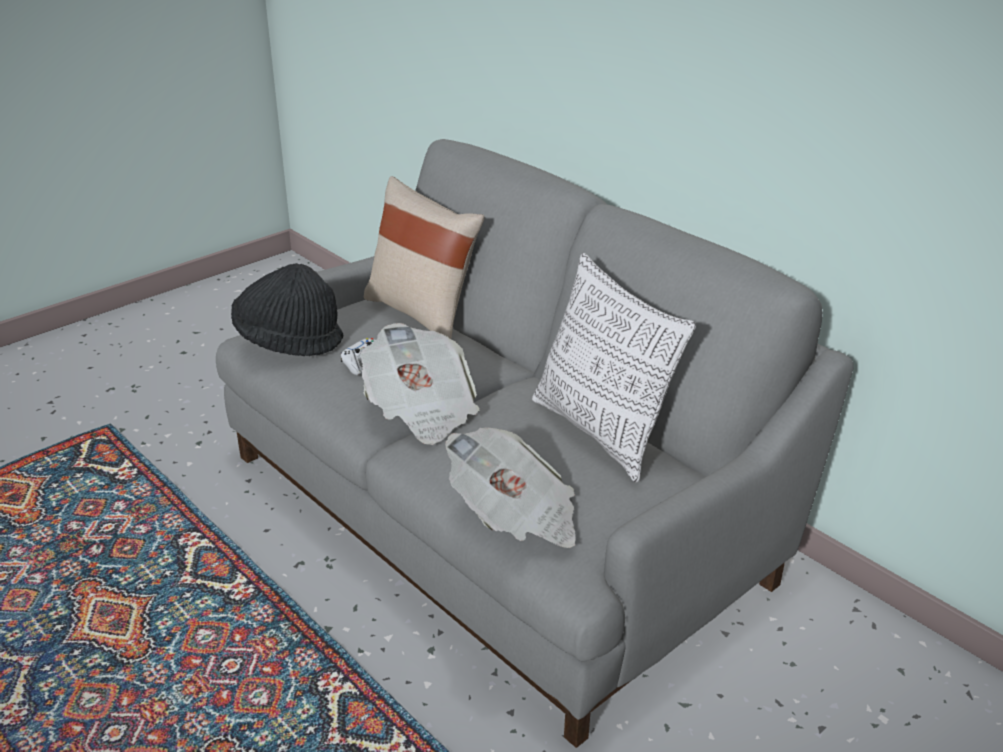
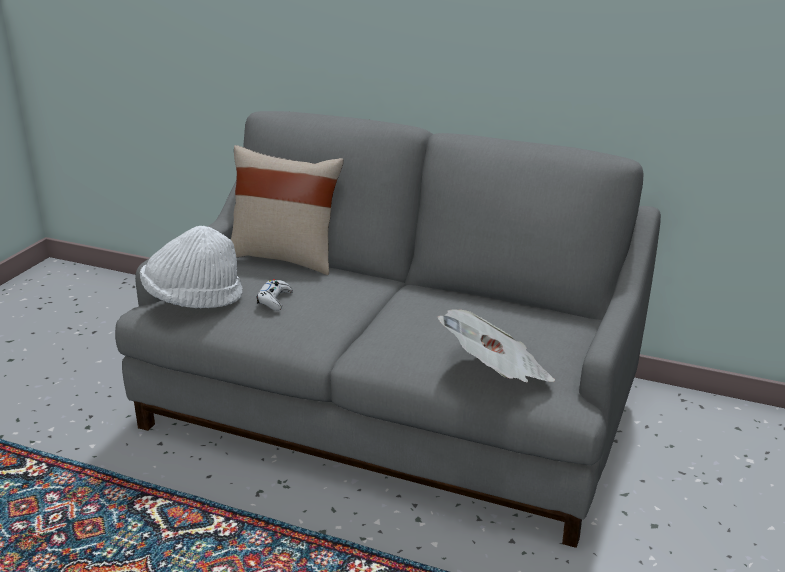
camera: 25 degrees left, 5 degrees down
black hat [231,263,343,356] -> white hat [140,226,243,309]
newspaper [360,323,479,445] -> none
pillow [532,253,696,483] -> none

